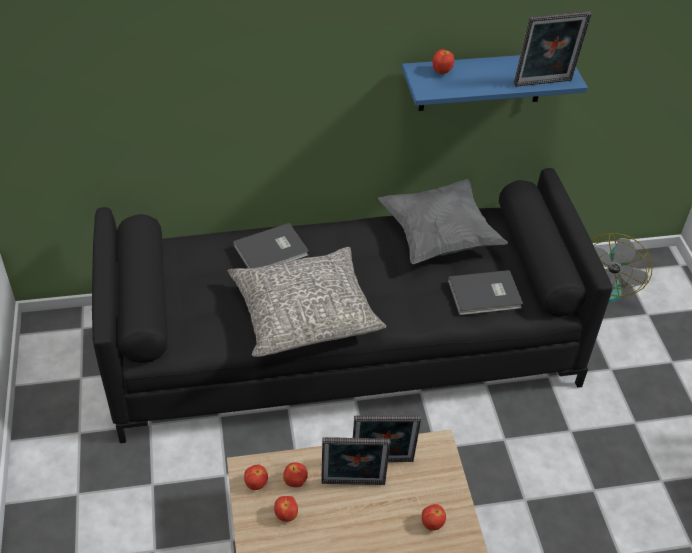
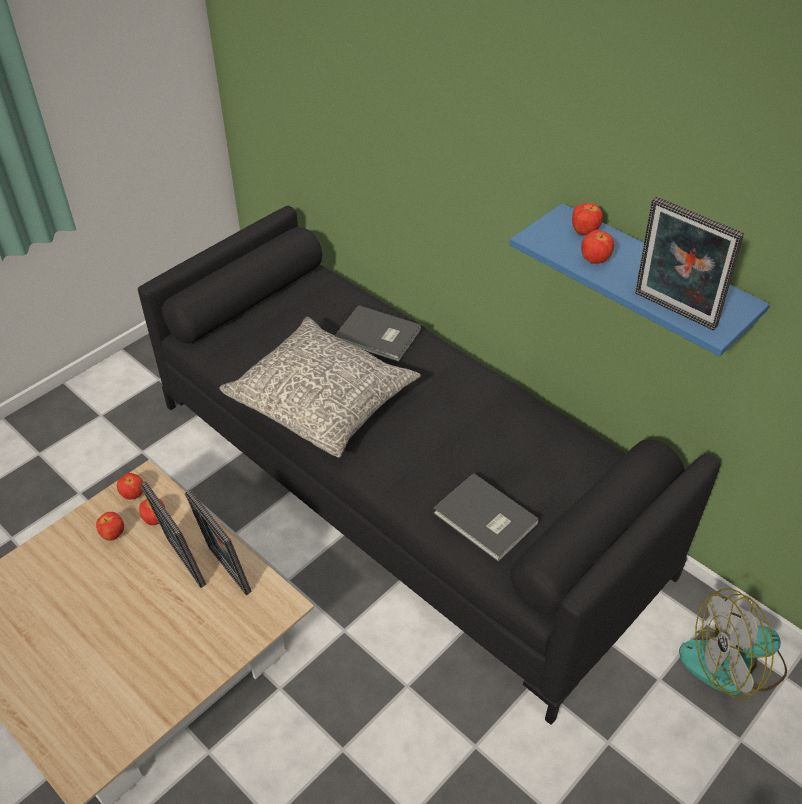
camera: 55 degrees right, 0 degrees up
grey pillow [378,179,508,264] -> none
apple [422,504,446,531] -> apple moved to [581,230,614,264]

